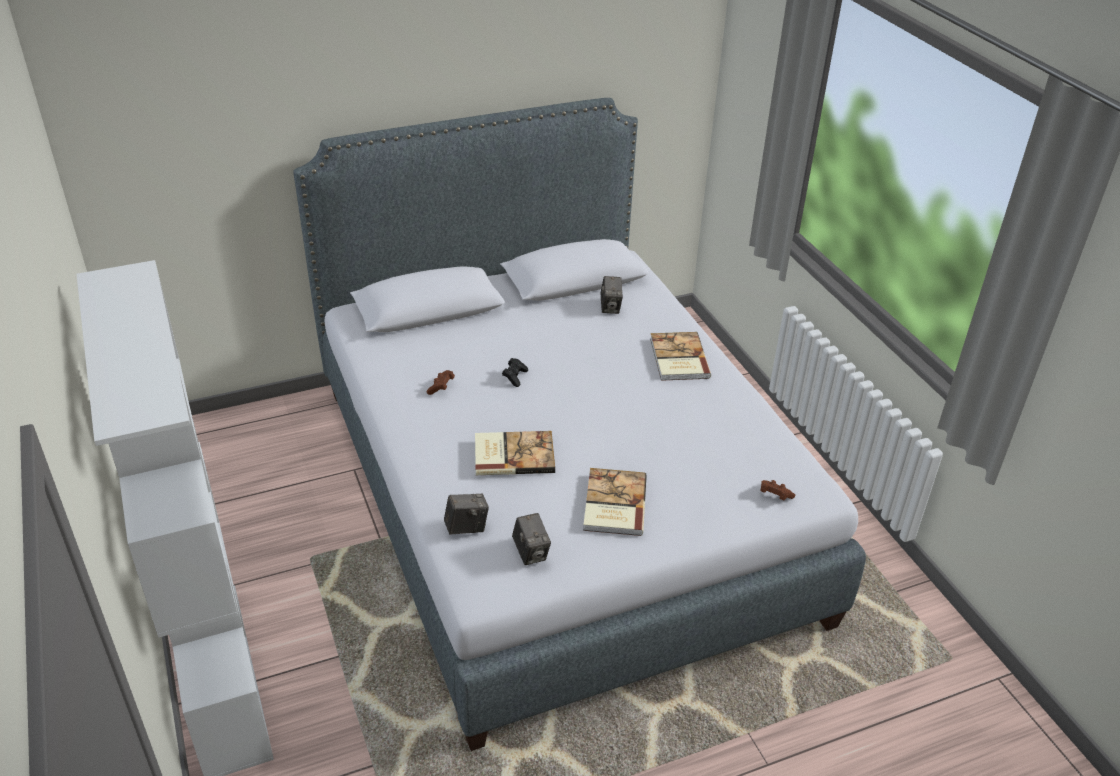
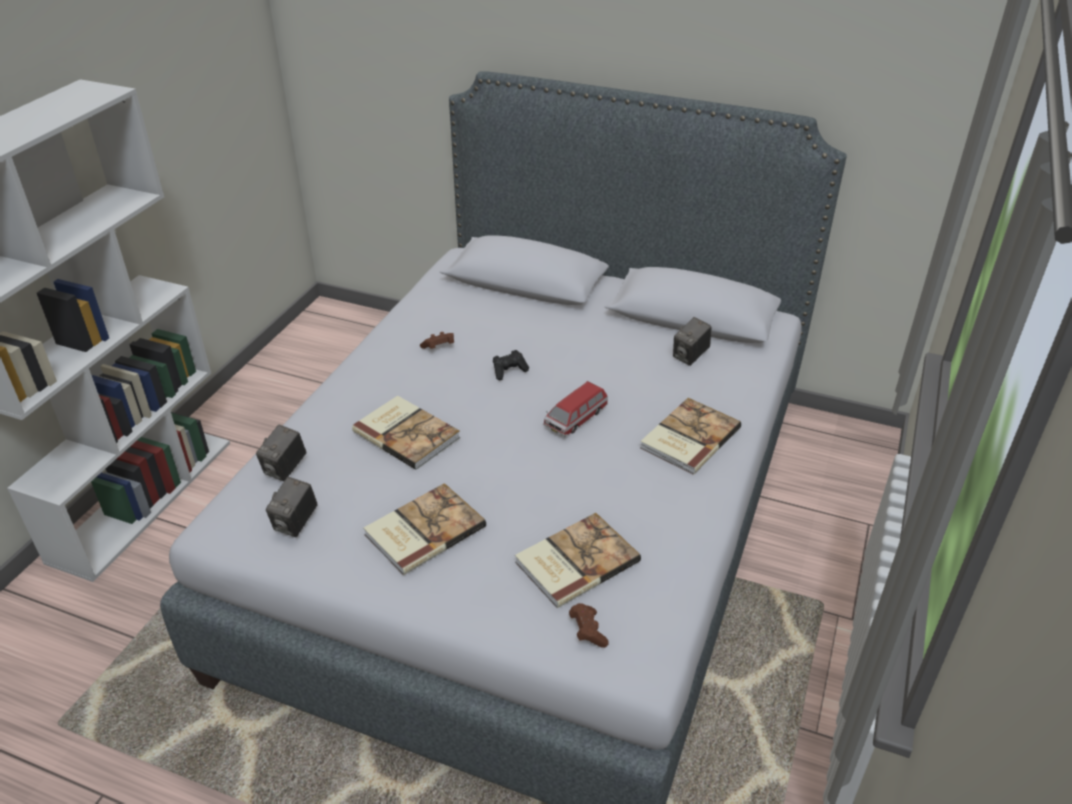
camera: 45 degrees right, 0 degrees up
camera [444,493,489,535] -> camera turned 90 degrees clockwise [256,425,306,481]
none -> book [515,513,641,608]
none -> toy car [543,381,608,437]

